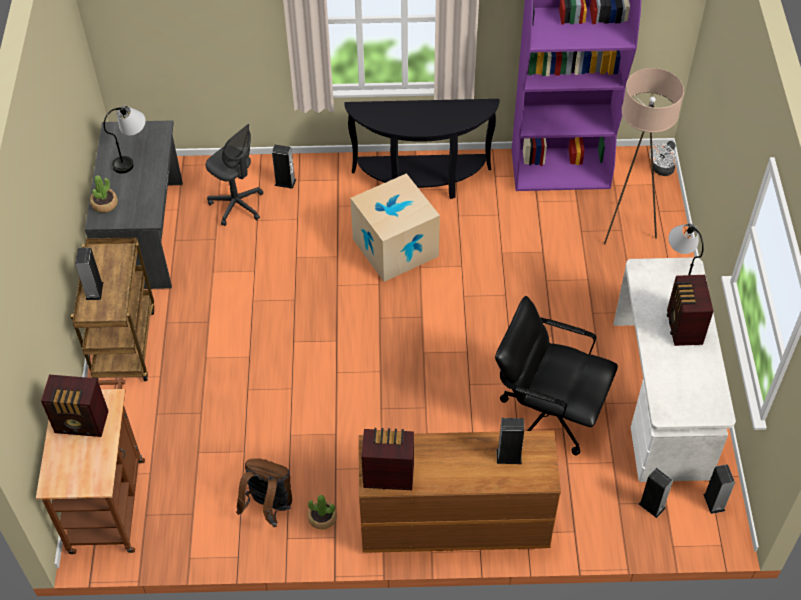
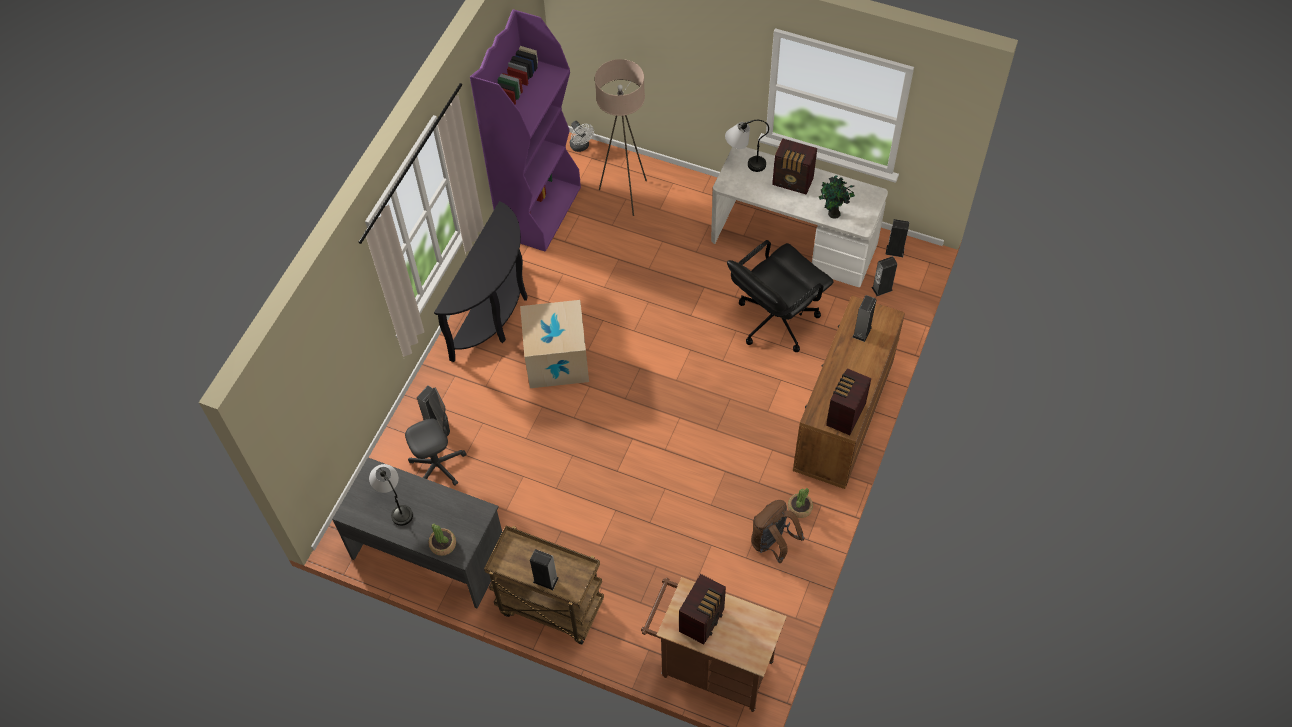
camera: 65 degrees left, 5 degrees up
none -> potted plant [819,175,855,219]

